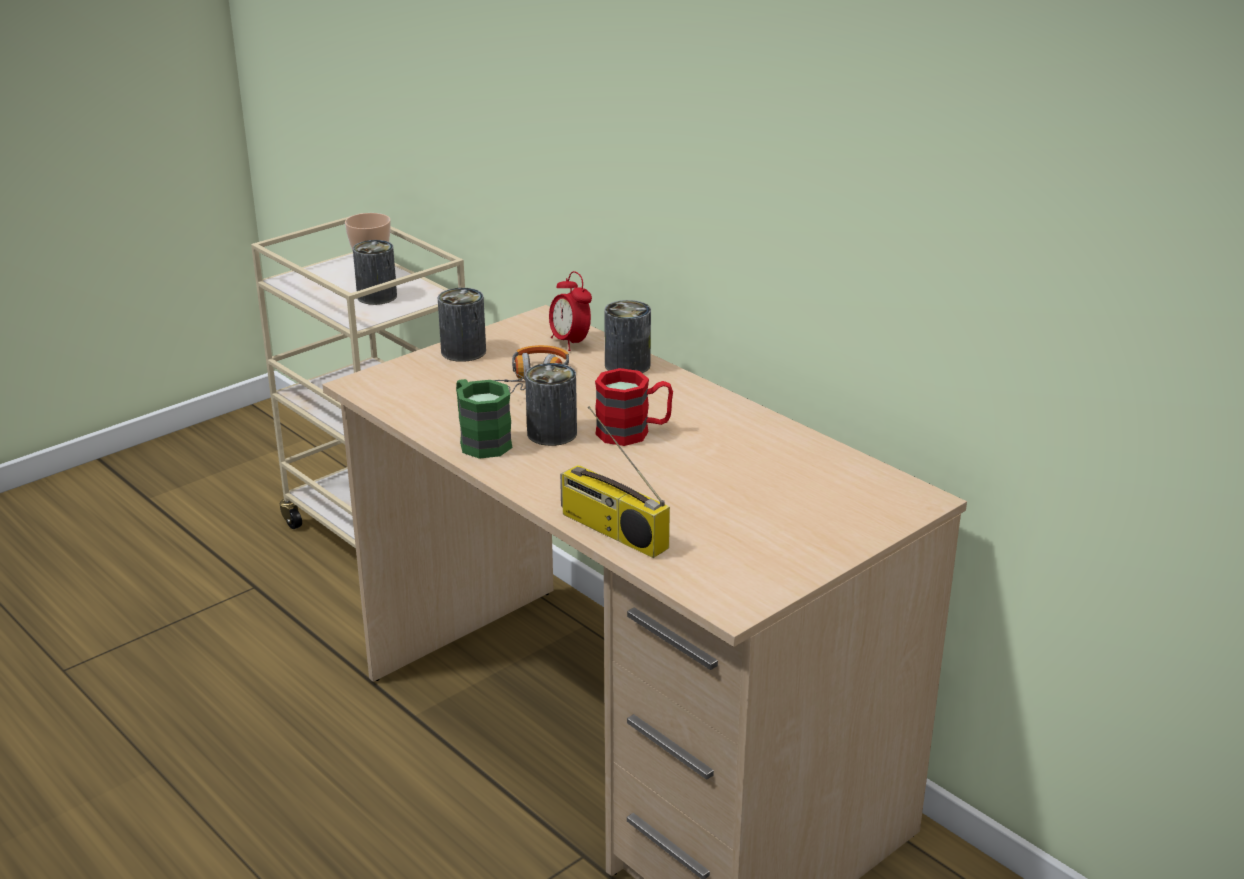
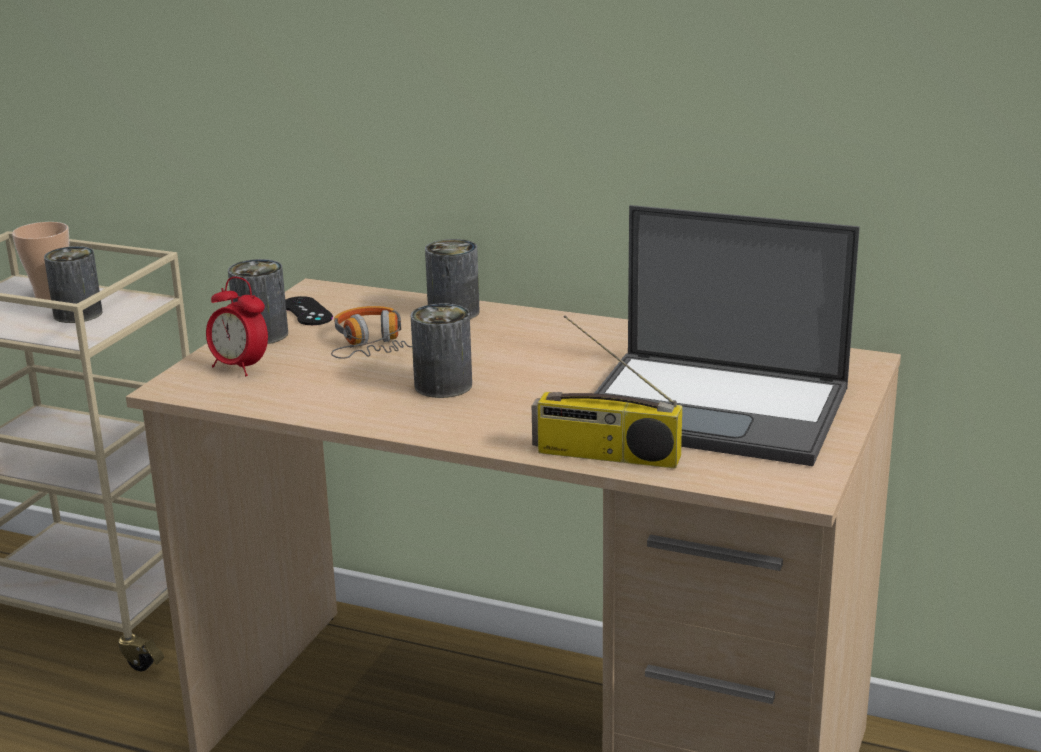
camera: 25 degrees left, 5 degrees down
green mug [456,379,513,459] -> none
alarm clock [549,271,592,351] -> alarm clock moved to [206,277,268,376]
red mug [595,368,673,446] -> none
none -> black game controller [285,296,333,325]
none -> laptop [594,205,860,466]

